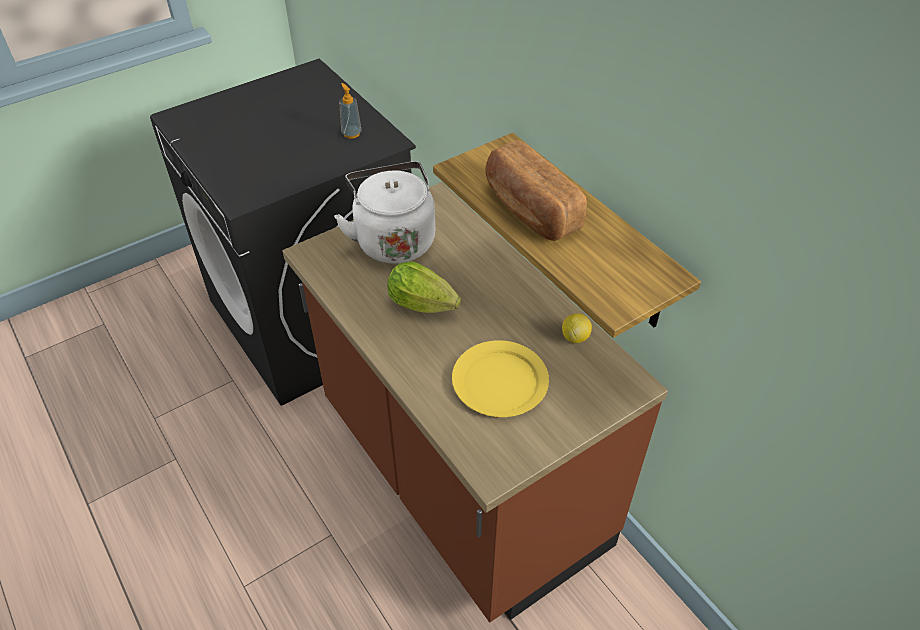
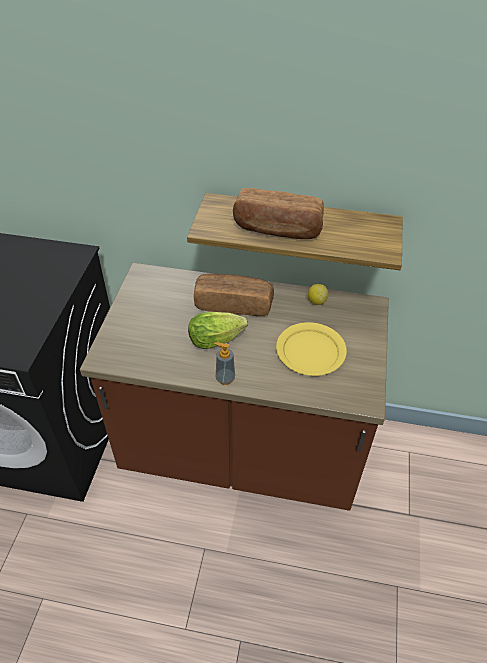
camera: 45 degrees left, 0 degrees up
white kettle [334,161,435,264] -> none
soap dispenser [339,83,361,139] -> soap dispenser moved to [214,342,235,385]
none -> bread [194,274,274,316]

